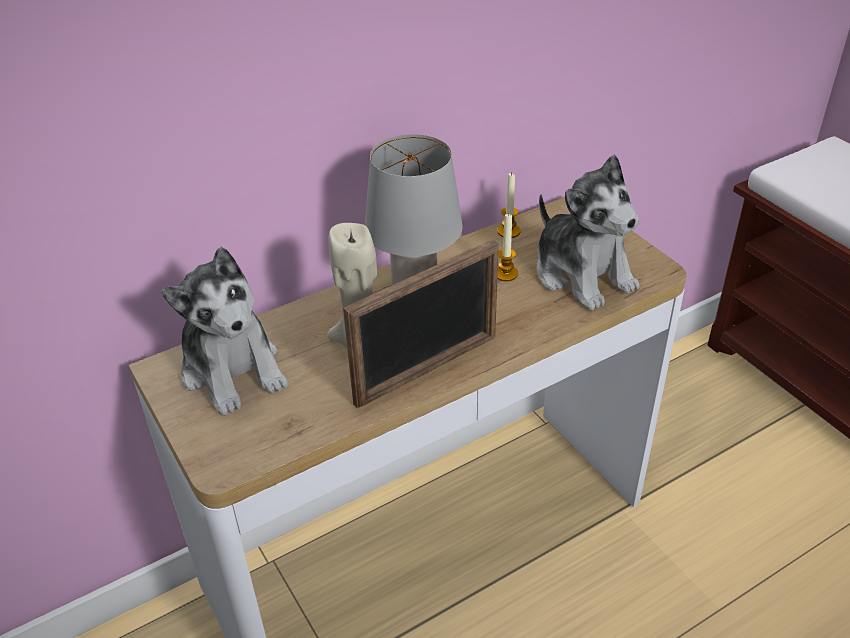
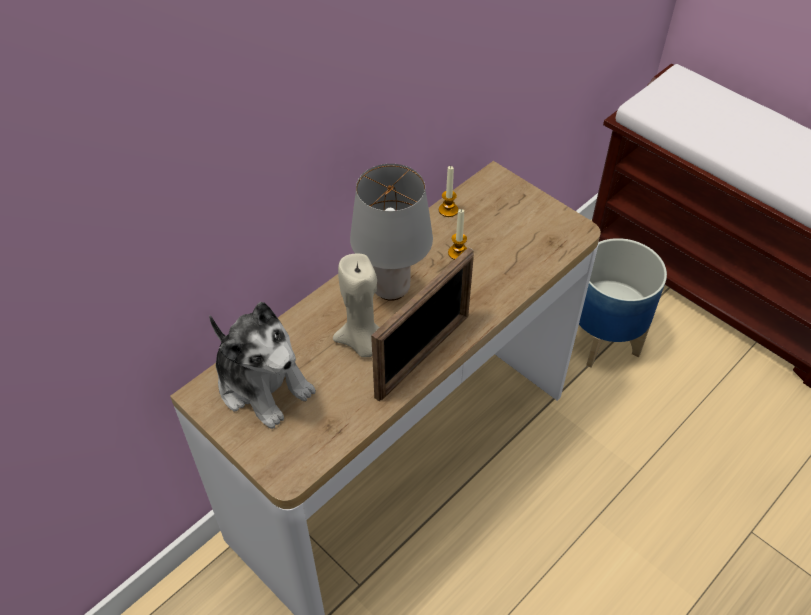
camera: 15 degrees left, 10 degrees up
plush toy [536,155,640,311] -> none
none -> planter [579,238,667,368]

